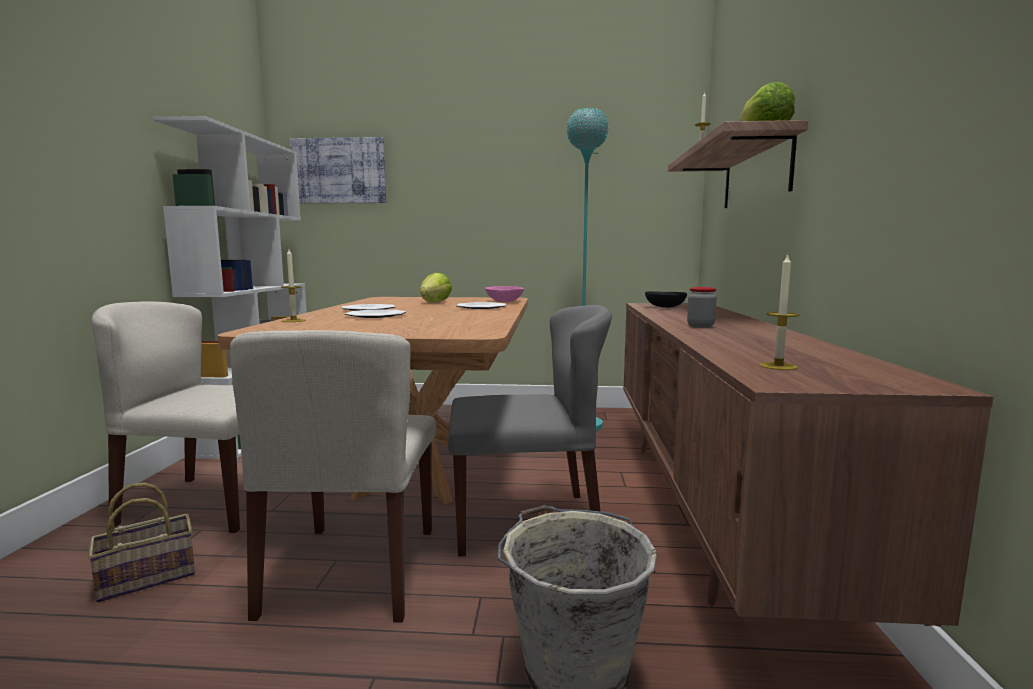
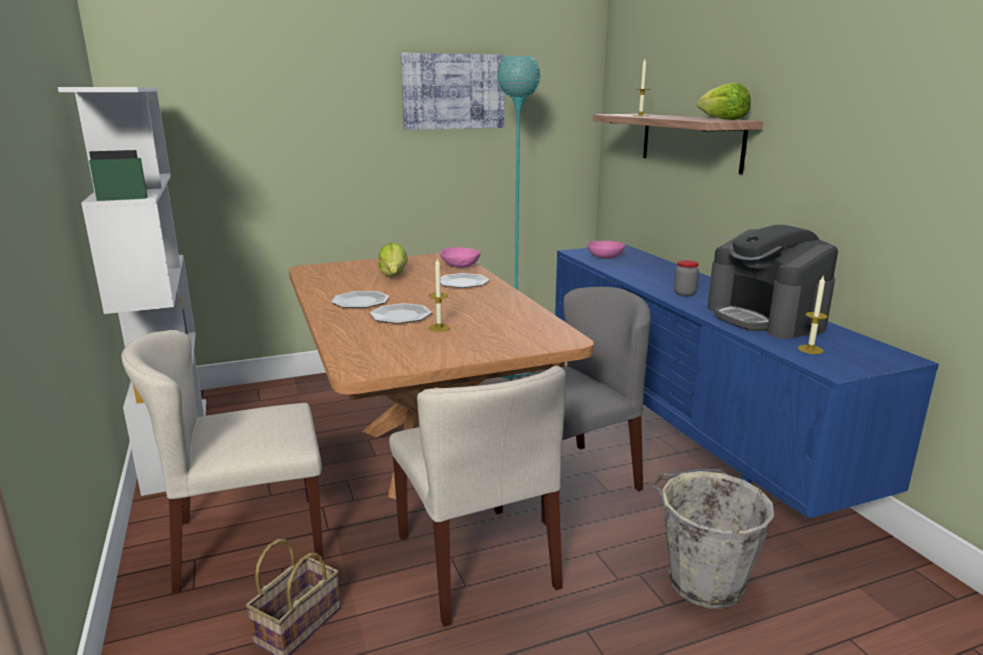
camera: 25 degrees left, 10 degrees up
candle [281,249,306,322] -> candle moved to [428,257,451,332]
picture [290,137,386,204] -> picture moved to [401,53,505,130]
brown cabinet [624,303,994,627] -> blue cabinet [555,244,939,518]
black bowl [645,291,687,308] -> pink bowl [587,241,625,259]
none -> coffee machine [707,225,838,339]

